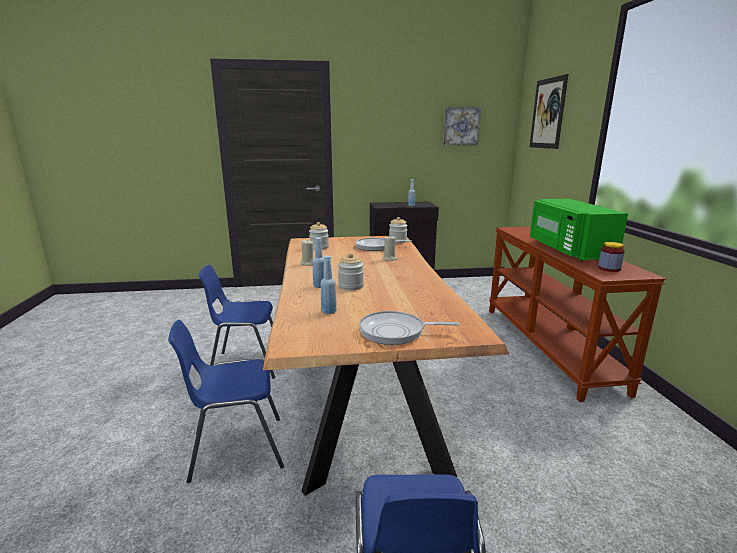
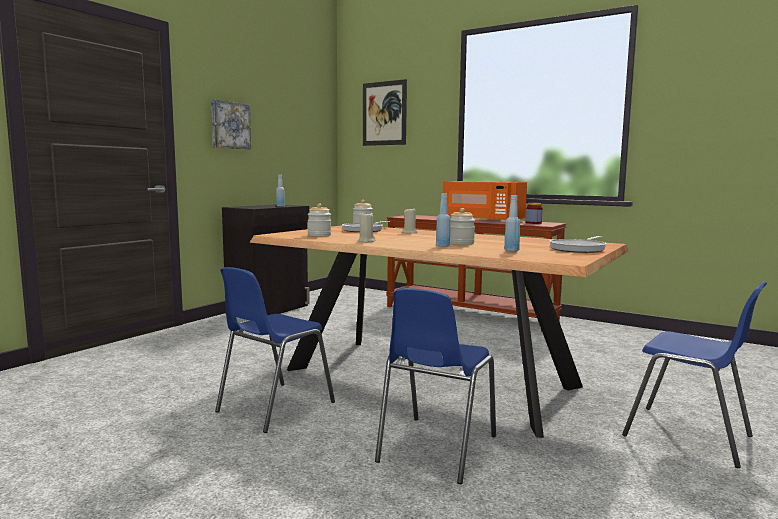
camera: 50 degrees left, 10 degrees down
picture [443,107,481,146] -> picture moved to [211,99,251,150]
green microwave [530,199,628,261] -> orange microwave [443,181,527,220]

